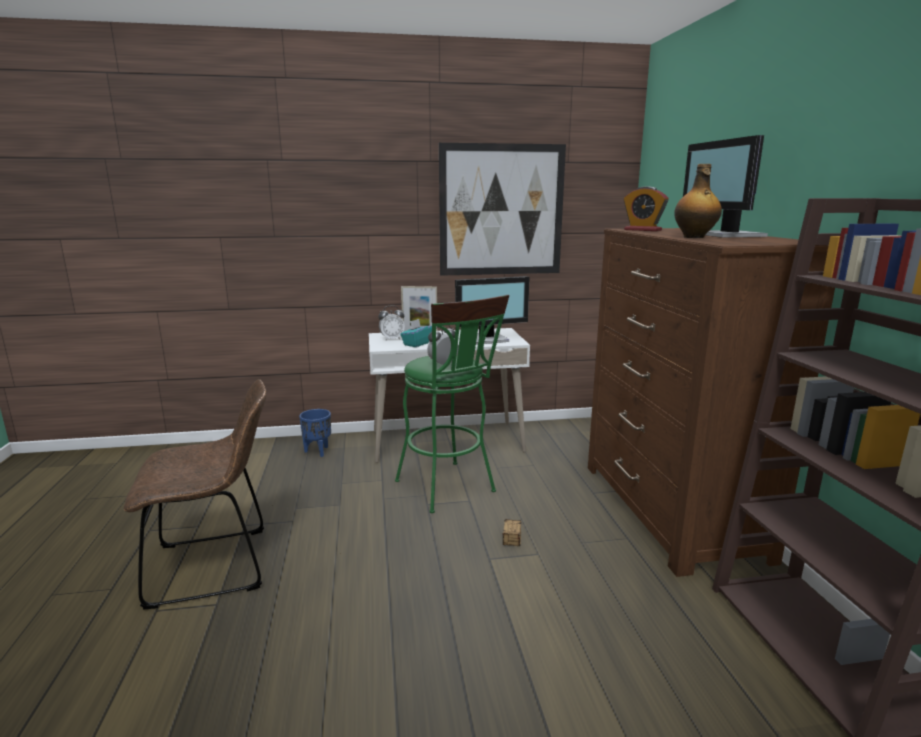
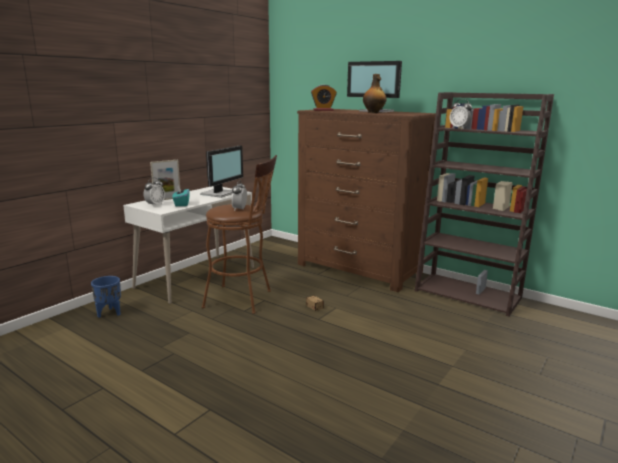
camera: 45 degrees left, 0 degrees up
brown chair [124,379,267,610] -> none
green stool [395,295,509,513] -> brown stool [202,155,277,314]
picture [439,143,566,276] -> none
none -> alarm clock [450,99,473,129]

